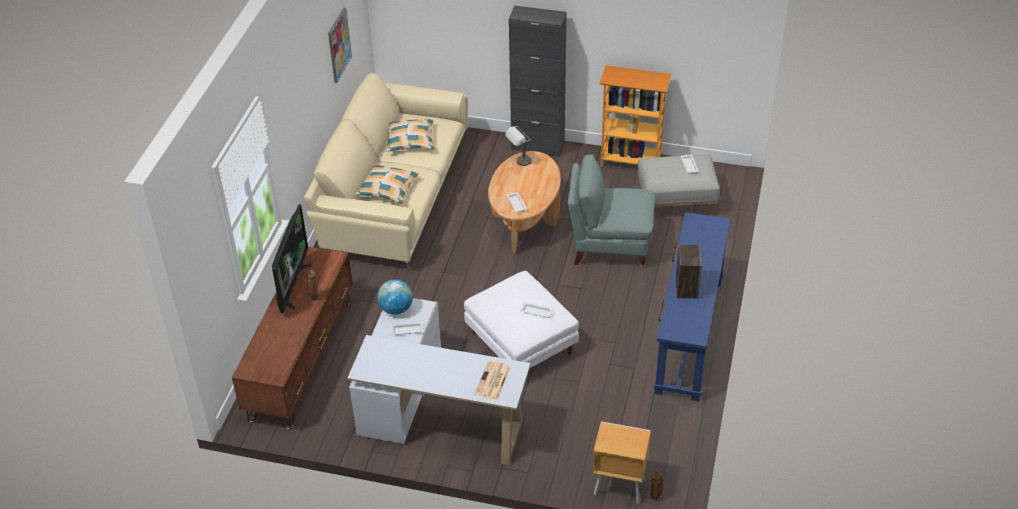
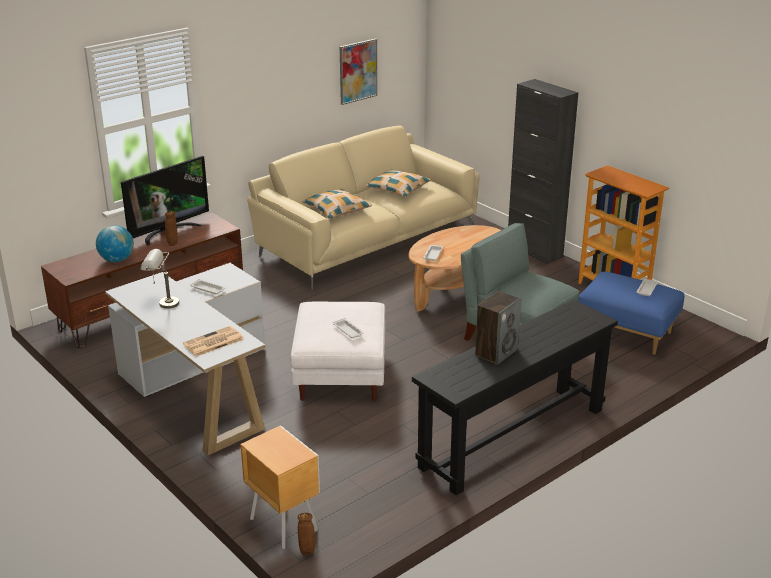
camera: 35 degrees right, 15 degrees down
globe [377,279,413,315] -> globe moved to [96,225,134,262]
grey table lamp [505,126,531,166] -> grey table lamp moved to [141,249,179,309]
grey ottoman [637,155,720,214] -> blue ottoman [578,272,684,355]
blue console table [654,212,731,402] -> black console table [412,299,618,496]

